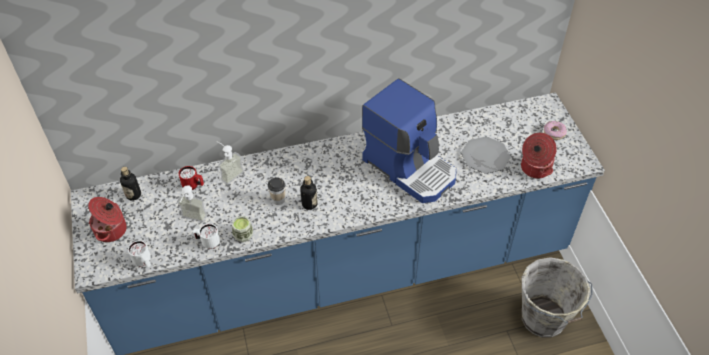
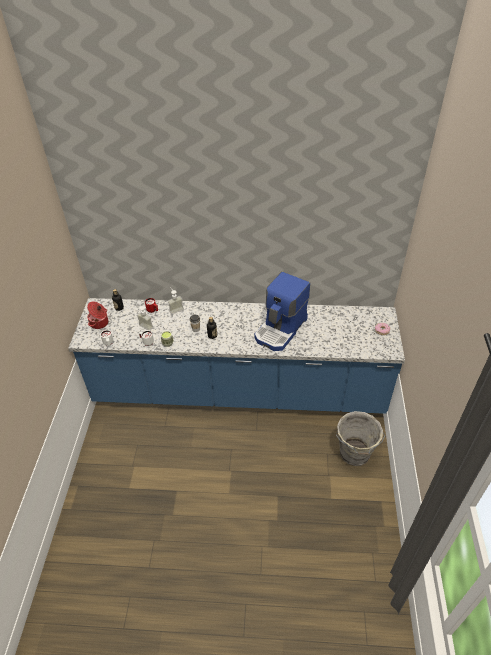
camera: 20 degrees right, 5 degrees down
coffee machine [362,78,456,203] -> coffee machine turned 60 degrees clockwise [255,272,310,351]
plate [461,137,511,173] -> none
cooking pot [521,133,557,179] -> none

